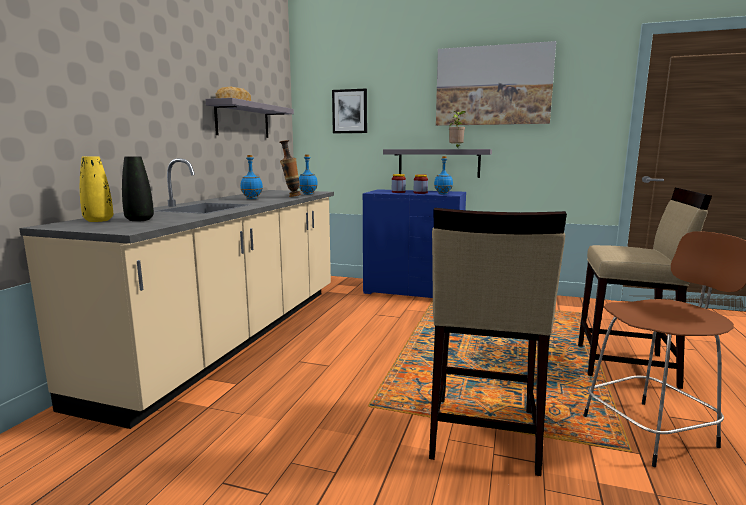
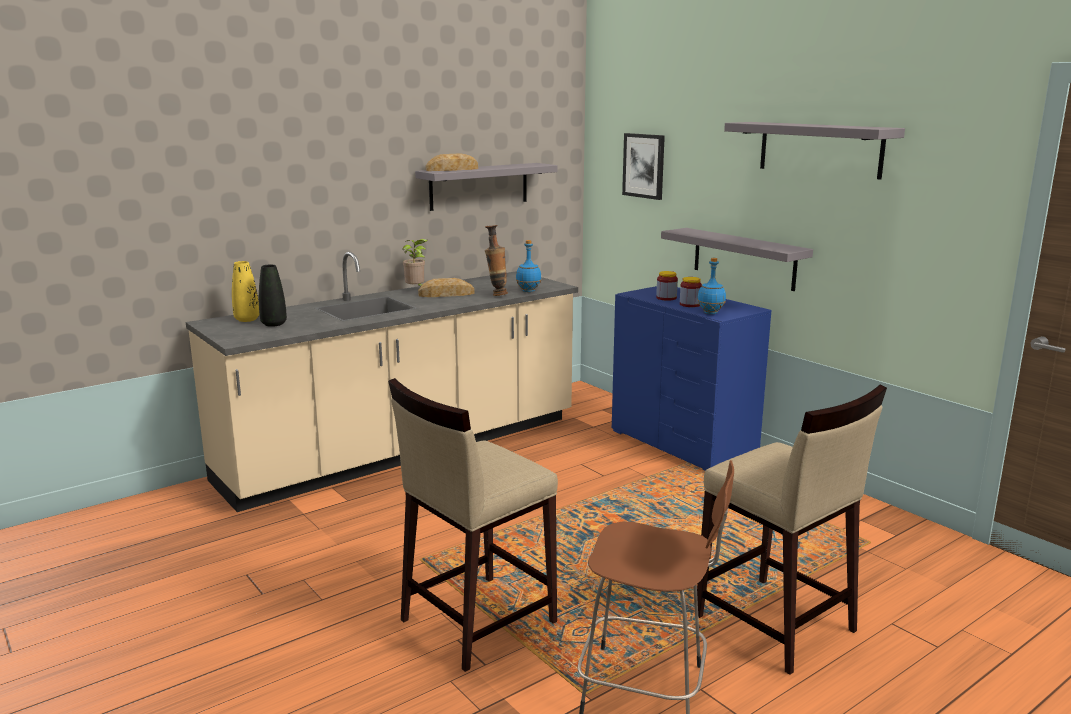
camera: 35 degrees right, 5 degrees up
blue bottle [240,155,263,199] -> bread [418,278,475,297]
picture [436,41,556,126] -> grey shelf [724,122,905,180]
potted plant [449,111,465,148] -> potted plant moved to [402,239,428,286]

